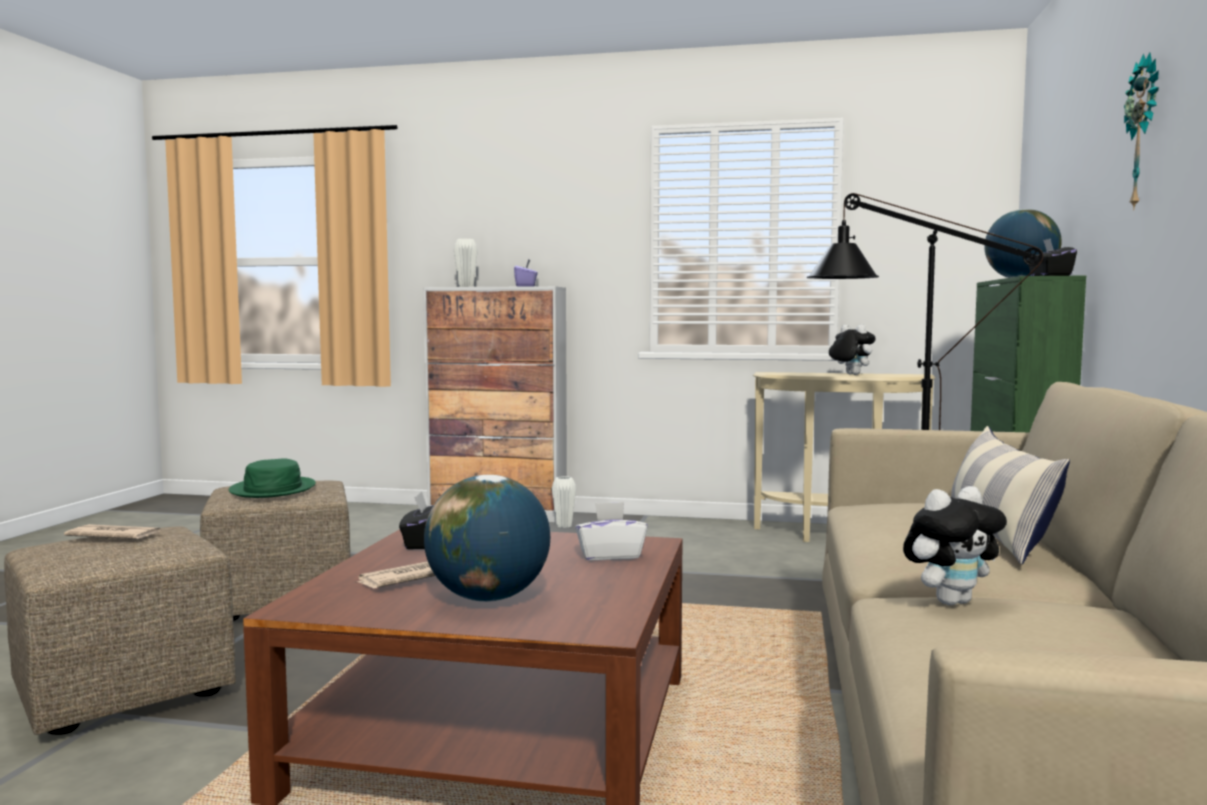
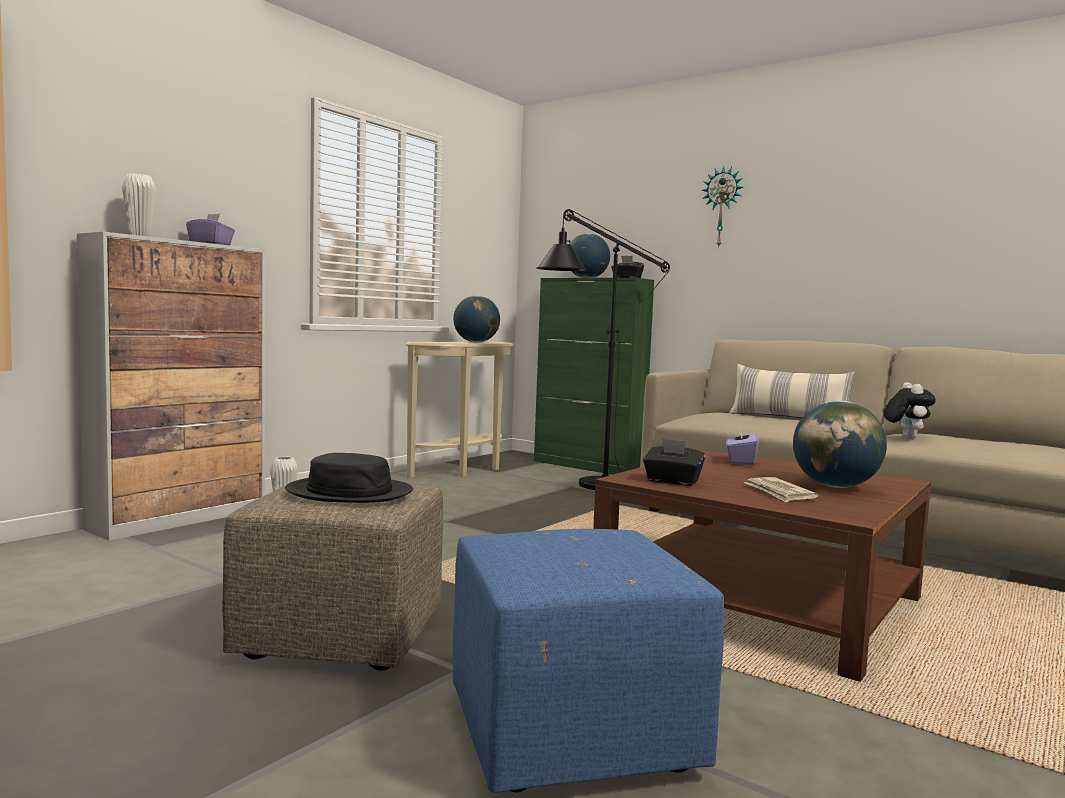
camera: 65 degrees left, 0 degrees up
beige ottoman [4,527,236,735] -> blue ottoman [453,529,724,793]
newspaper [64,524,161,539] -> none
green hat [229,458,316,498] -> black hat [285,453,413,503]
white tissue box [575,502,647,561] -> purple tissue box [726,424,759,466]
plush toy [829,324,875,375] -> globe [453,296,500,343]

